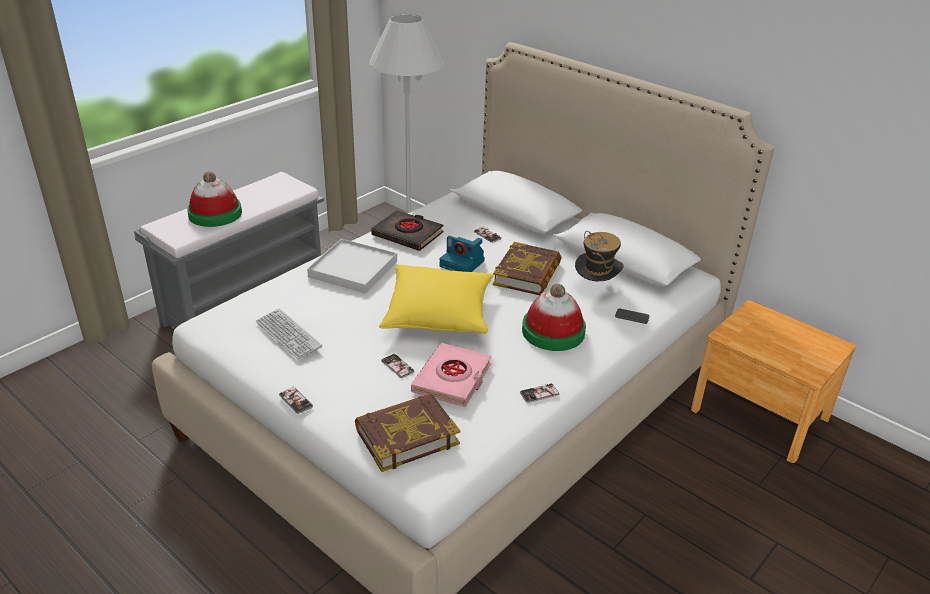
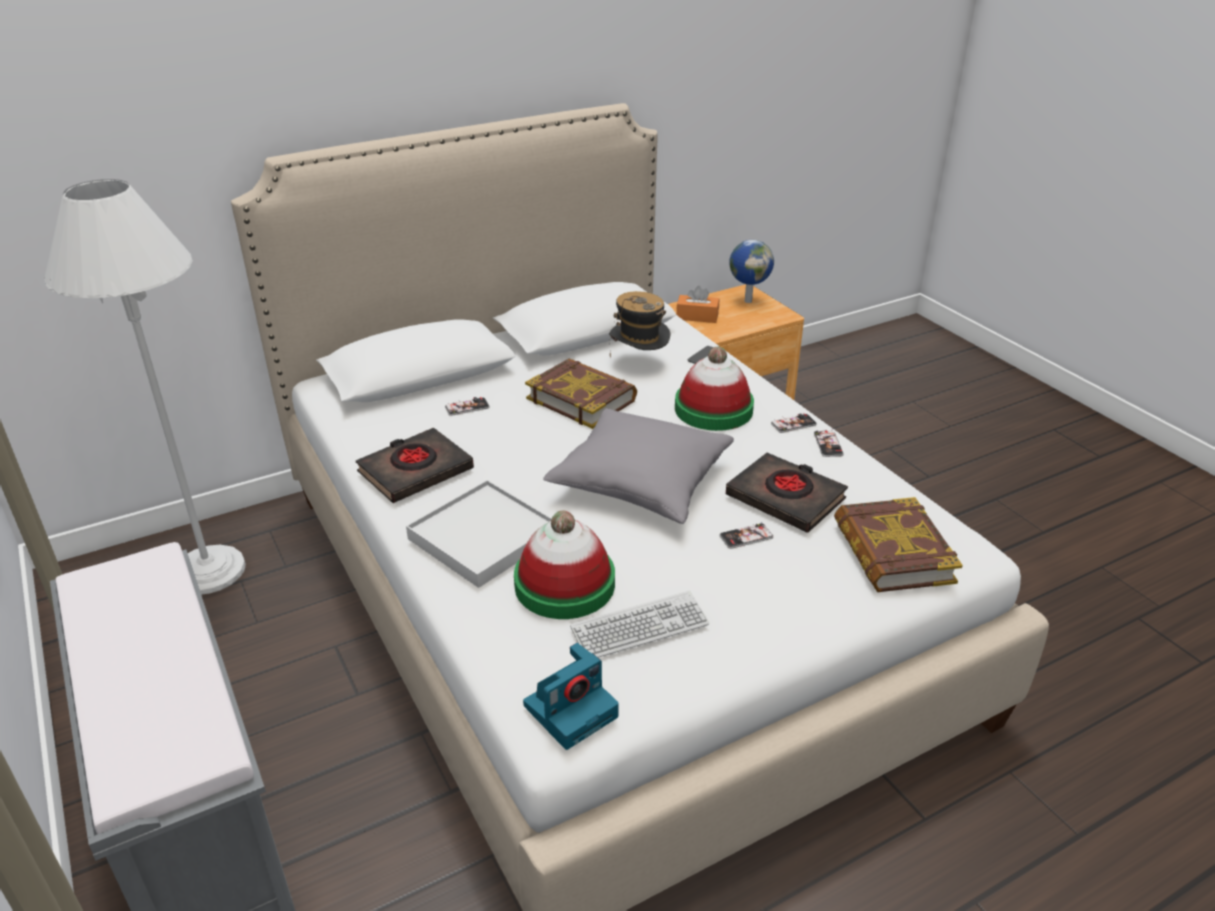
camera: 70 degrees left, 0 degrees up
hat [187,171,242,227] -> hat moved to [514,511,615,619]
phone [279,387,313,414] -> phone moved to [771,413,817,433]
yellow pillow [379,265,494,334] -> grey pillow [543,408,734,524]
pink book [411,343,491,407] -> black book [726,453,848,533]
camera [440,236,485,272] -> camera moved to [523,643,619,750]
none -> orange tissue box [676,286,719,323]
none -> globe [729,240,774,303]

